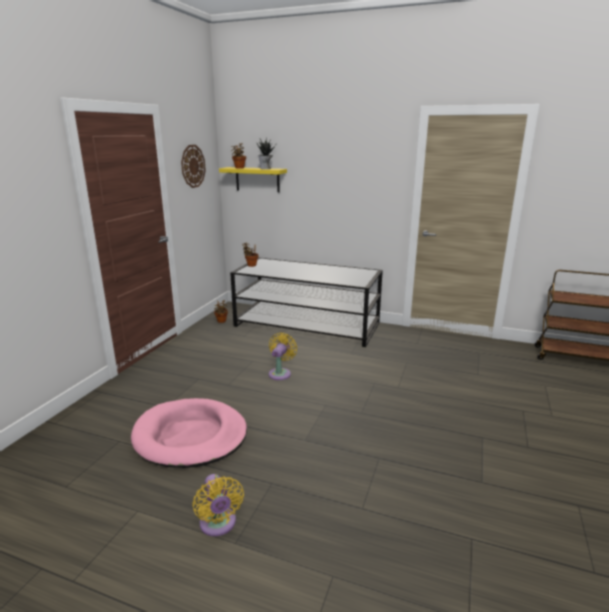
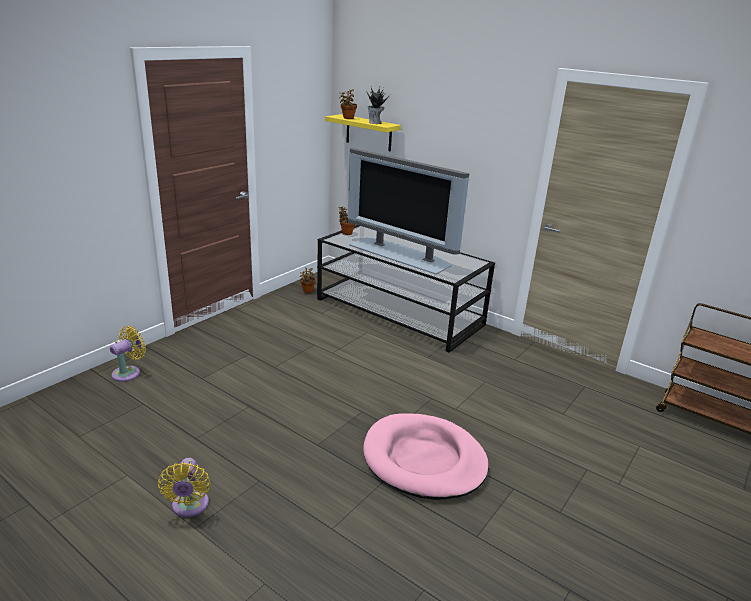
camera: 15 degrees right, 5 degrees up
pink dog bed [131,398,247,468] -> pink dog bed moved to [363,413,489,500]
wall clock [181,145,206,188] -> none
yellow fan [269,333,297,380] -> yellow fan moved to [110,326,146,382]
none -> television [348,148,469,274]

